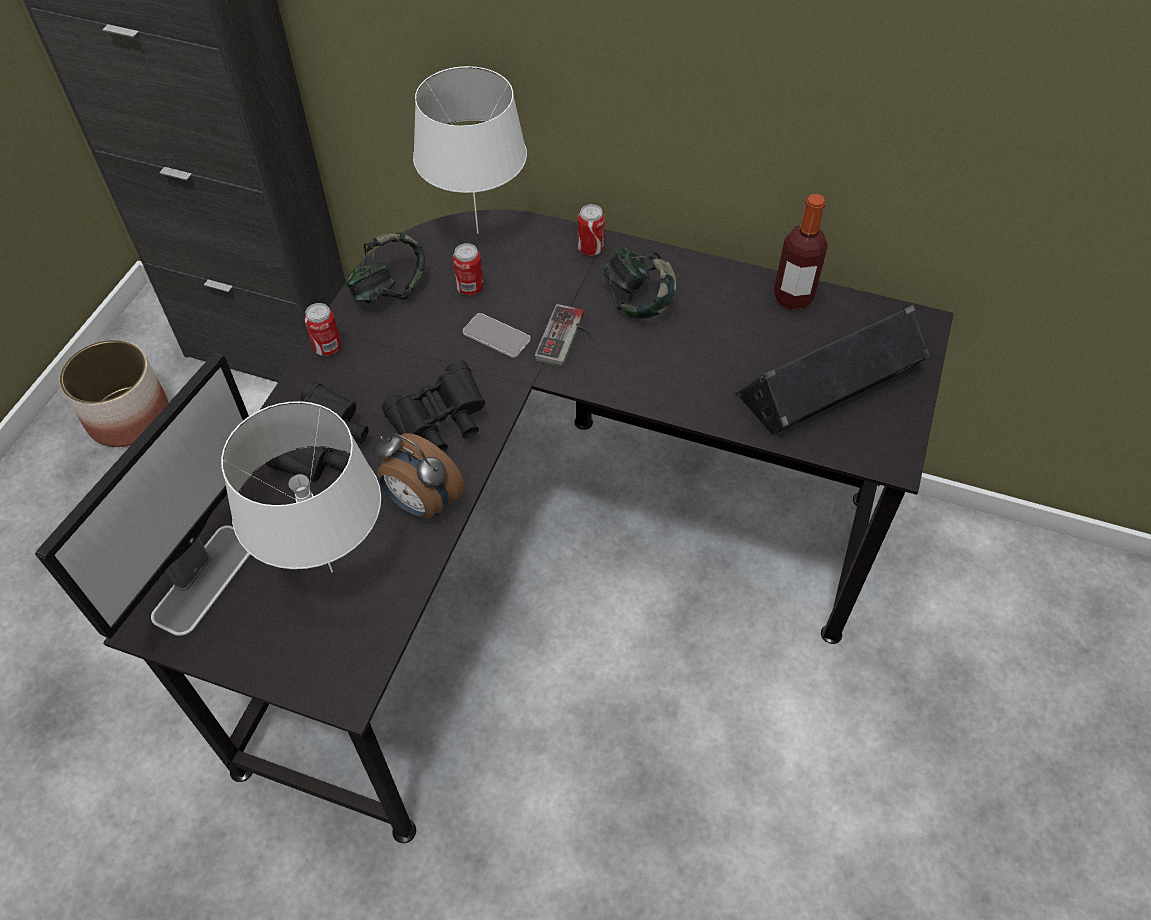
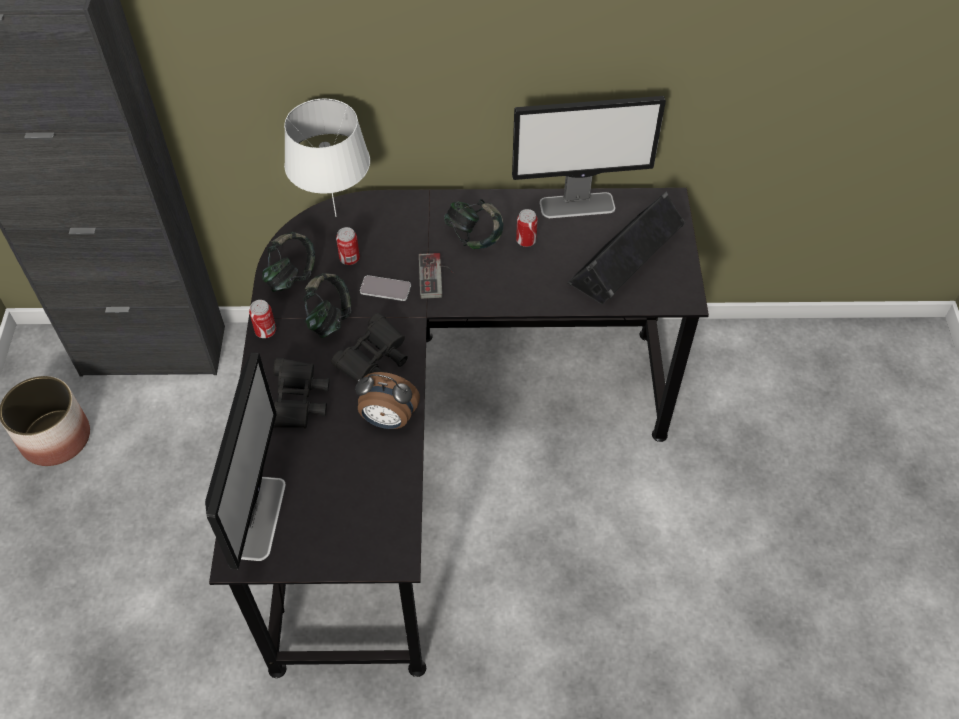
camera: 20 degrees left, 0 degrees up
white table lamp [221,401,381,572] -> none
can [578,204,605,256] -> can moved to [516,209,538,247]
bottle [773,194,828,310] -> monitor [512,96,666,218]
none -> headphones [304,273,352,338]

